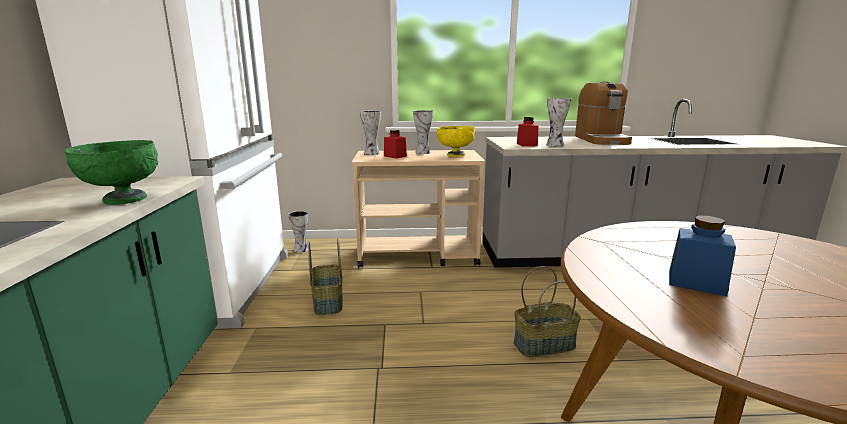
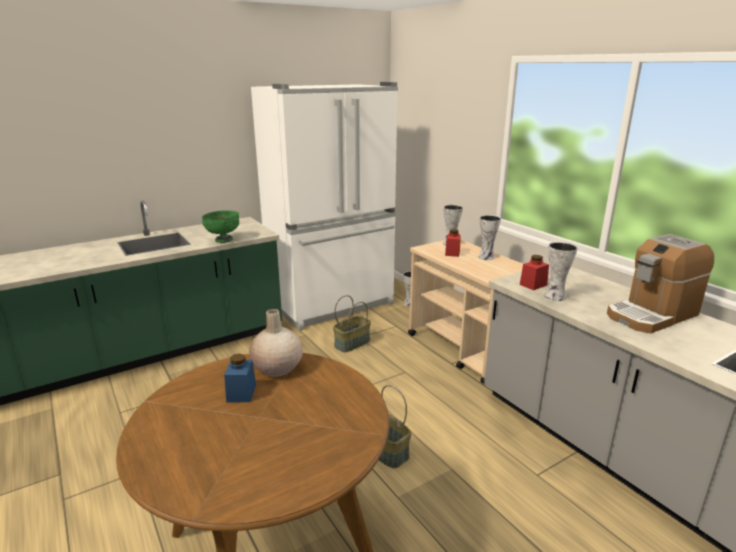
camera: 60 degrees right, 5 degrees up
yellow bowl [437,126,475,157] -> none
none -> beige vase [249,309,303,377]

